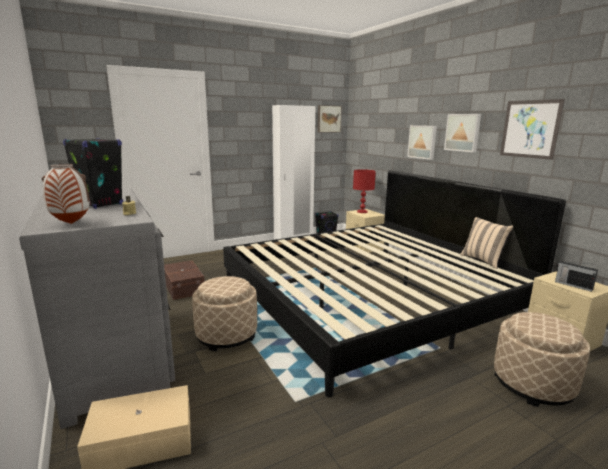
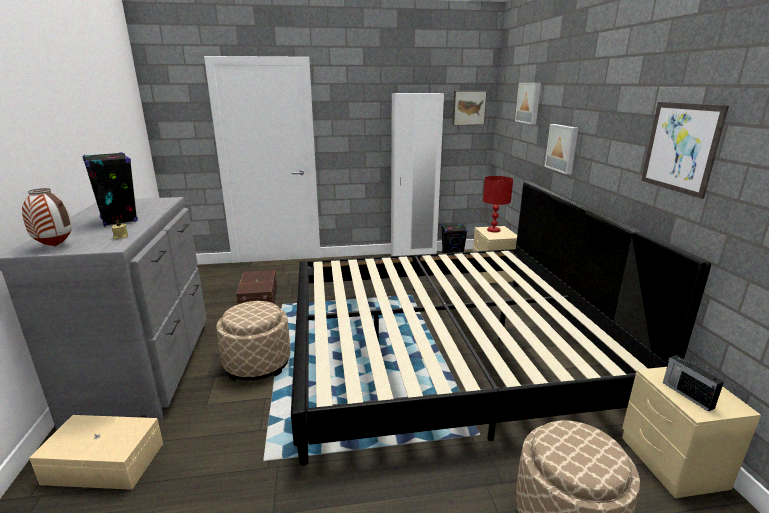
camera: 20 degrees right, 5 degrees up
picture [444,114,481,152] -> picture moved to [515,83,541,124]
beige pillow [460,217,513,269] -> none

